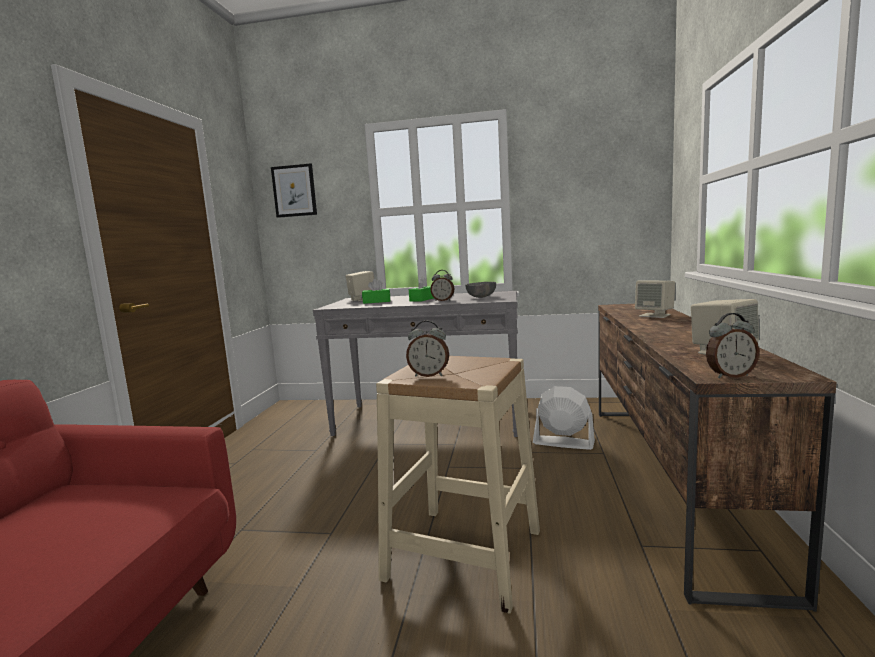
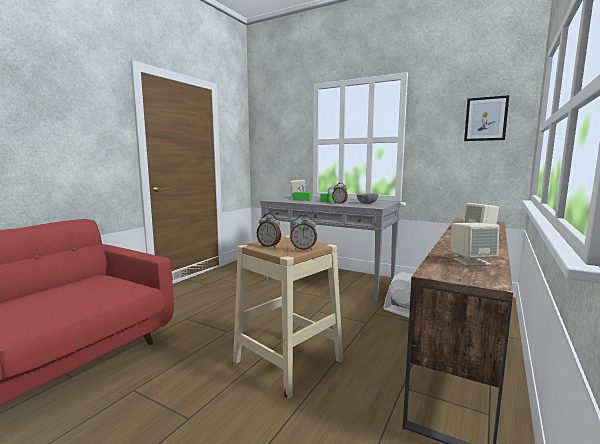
camera: 20 degrees right, 0 degrees up
picture [271,163,317,218] -> picture moved to [464,95,509,141]
alarm clock [706,313,759,379] -> alarm clock moved to [290,215,317,250]

